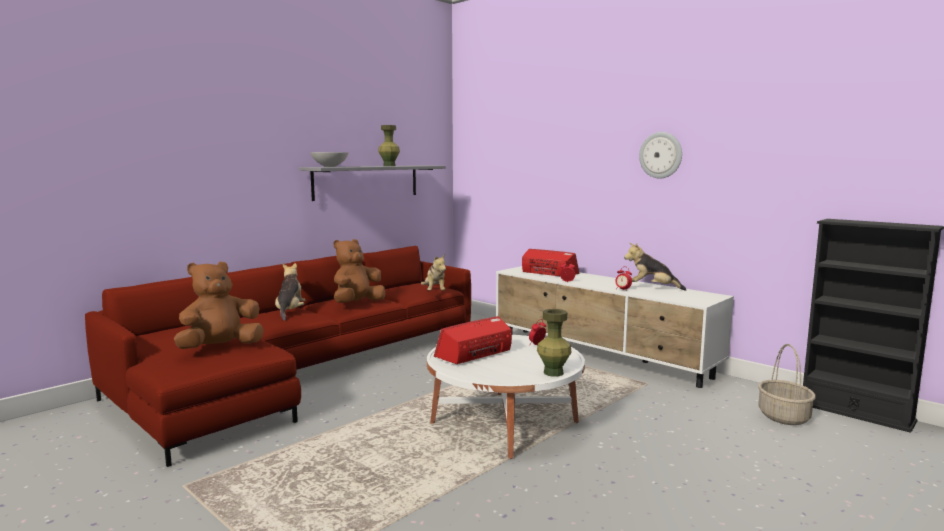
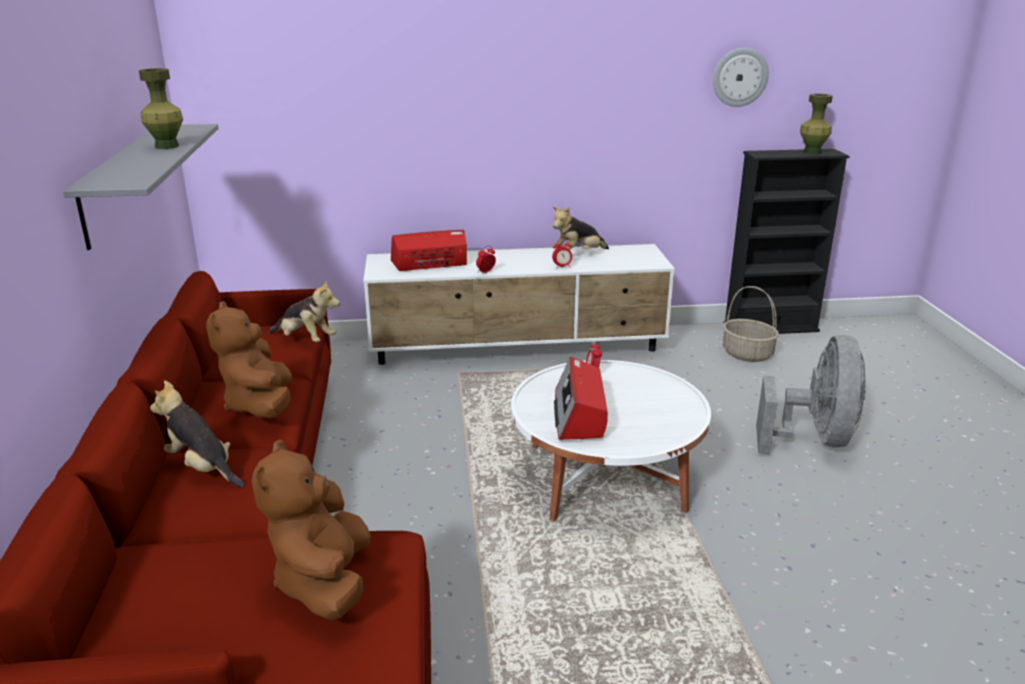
camera: 50 degrees left, 15 degrees up
grey bowl [310,152,349,167] -> none
green vase [537,309,572,377] -> green vase moved to [800,93,833,155]
wall clock [639,132,682,179] -> wall clock moved to [713,48,769,107]
none -> grey fan [756,335,866,455]

